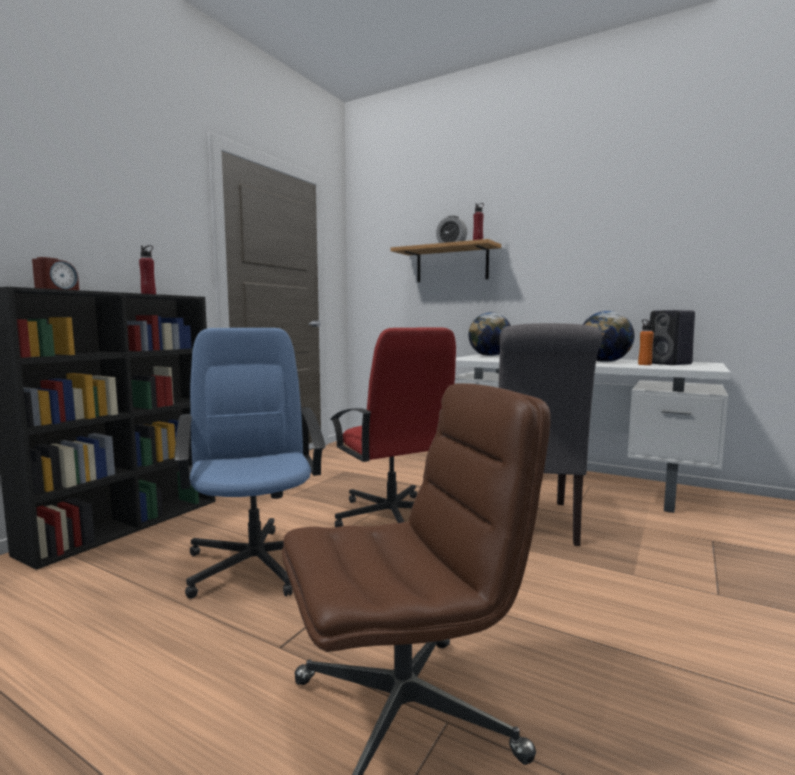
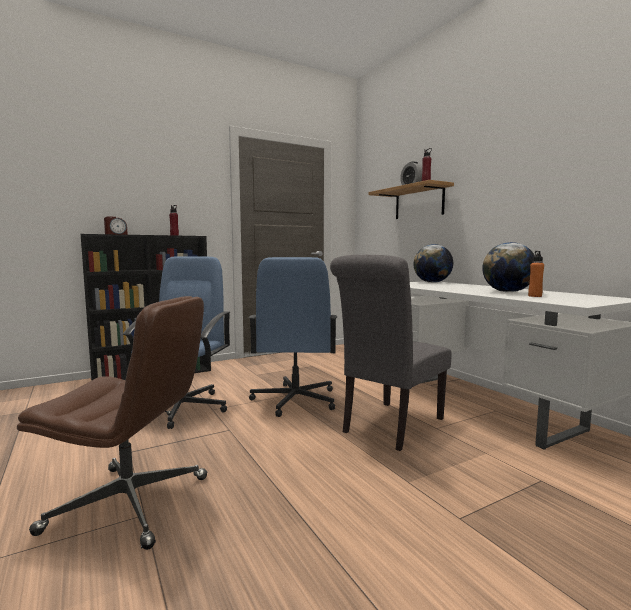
camera: 30 degrees right, 0 degrees up
red office chair [330,328,456,527] -> blue office chair [249,257,337,417]
black speaker [650,310,695,365] -> none

